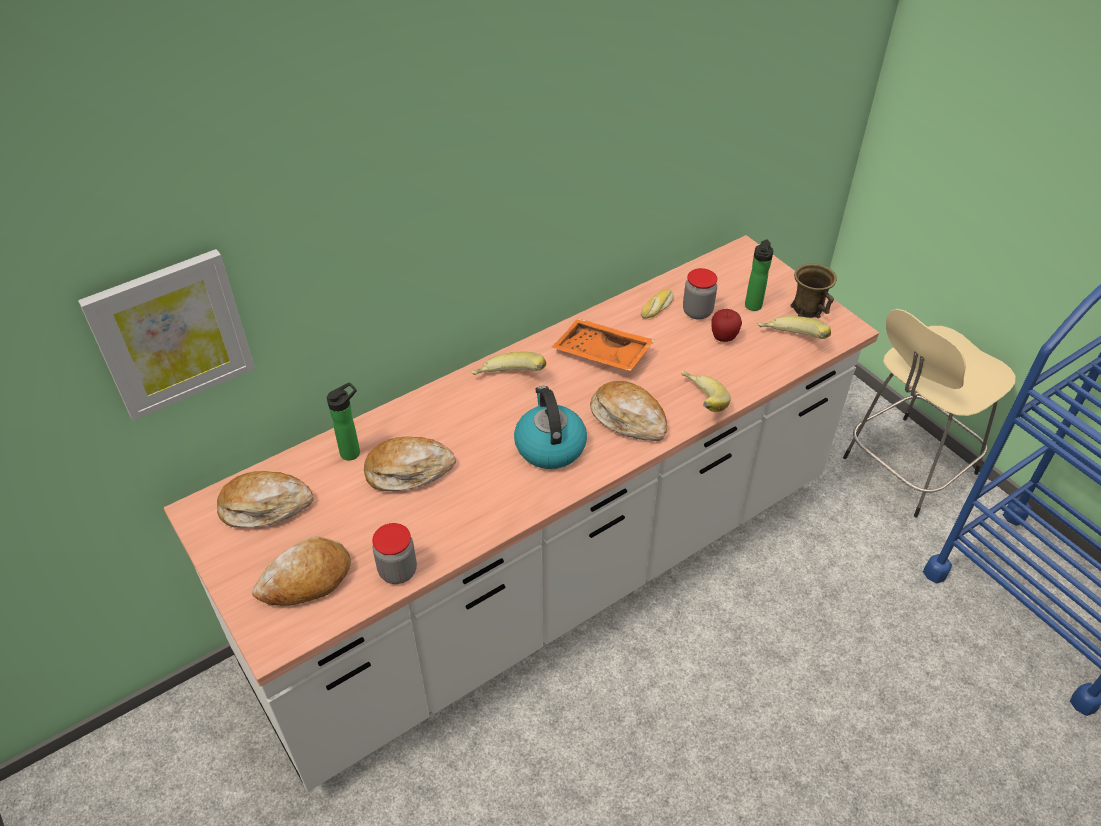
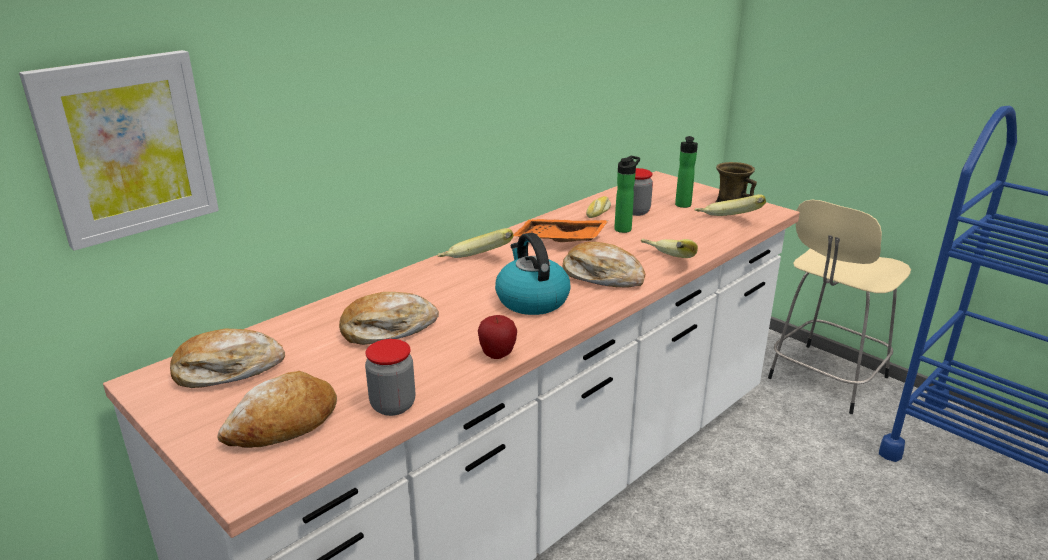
camera: 10 degrees left, 20 degrees down
bottle [327,382,360,461] -> bottle moved to [614,156,640,233]
apple [711,309,742,342] -> apple moved to [478,315,517,359]

